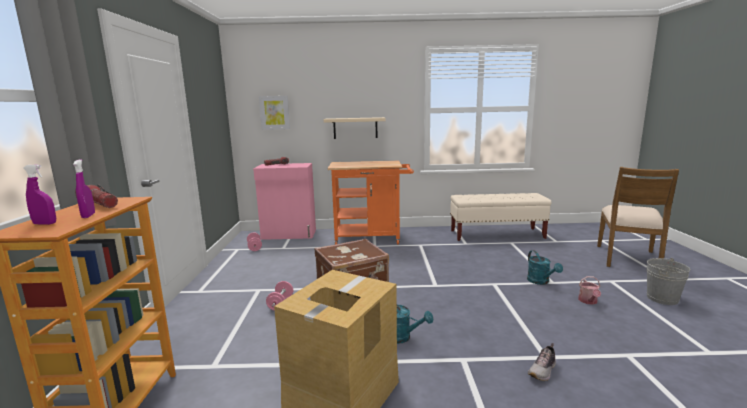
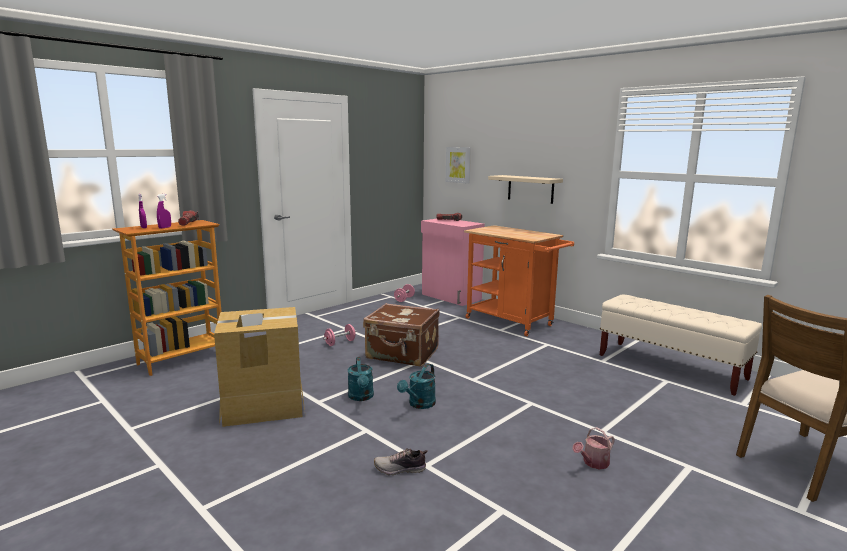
camera: 45 degrees right, 0 degrees up
turquoise watering can [527,250,563,285] -> turquoise watering can moved to [397,364,436,409]
grey bucket [647,258,690,305] -> none

